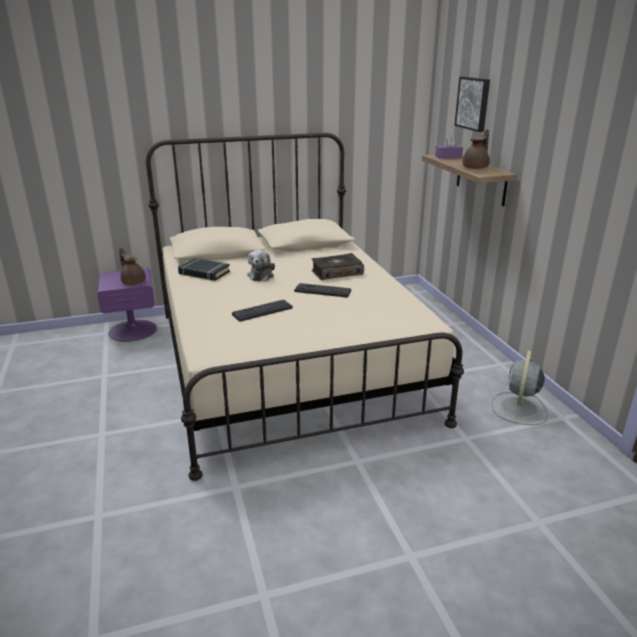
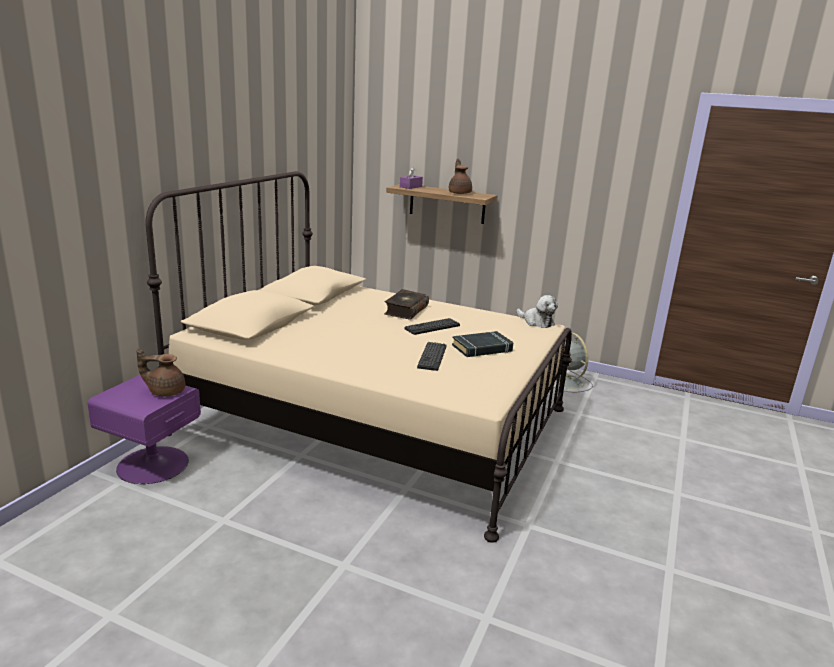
camera: 50 degrees left, 5 degrees down
black book [178,258,230,281] -> black book moved to [452,331,513,357]
plush toy [247,250,275,281] -> plush toy moved to [517,295,558,328]
picture [454,77,490,132] -> none

